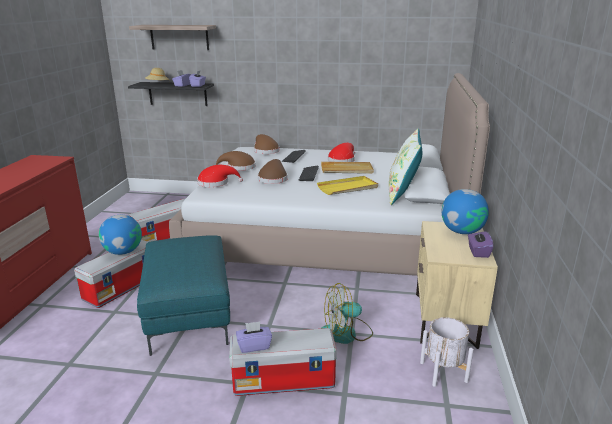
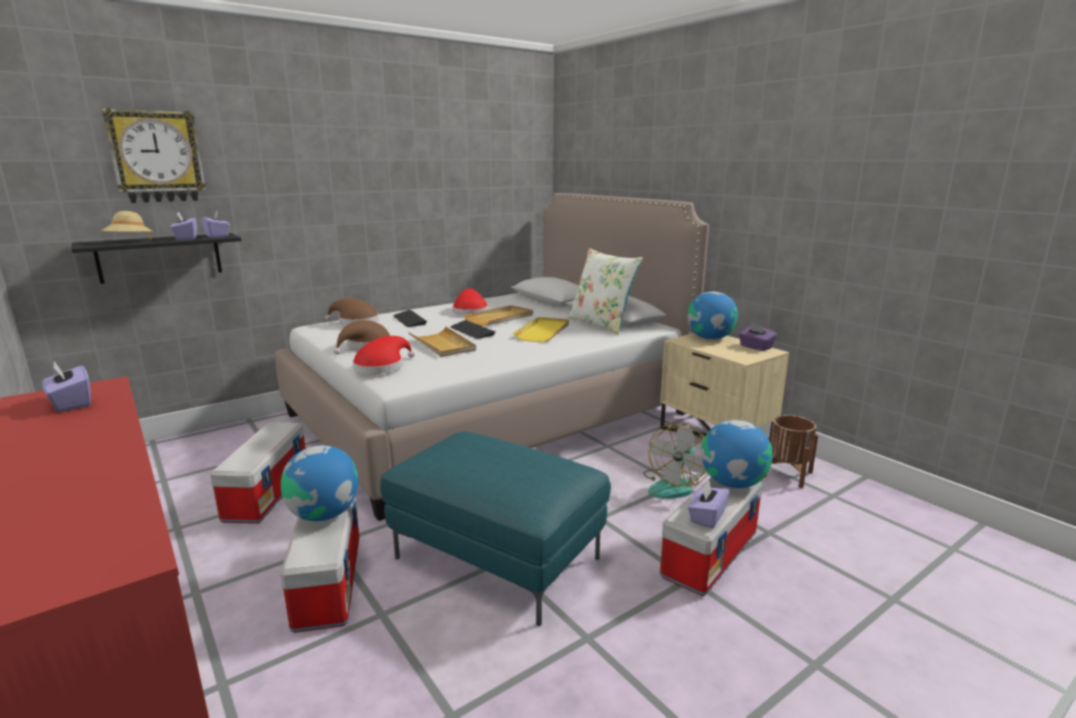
camera: 45 degrees left, 5 degrees down
shelf [129,25,216,50] -> wall clock [102,108,206,203]
brown hat [258,159,288,184] -> beige tray [408,326,476,357]
white planter [420,317,474,387] -> brown planter [764,415,818,488]
none -> purple tissue box [42,361,91,412]
none -> globe [701,420,773,488]

